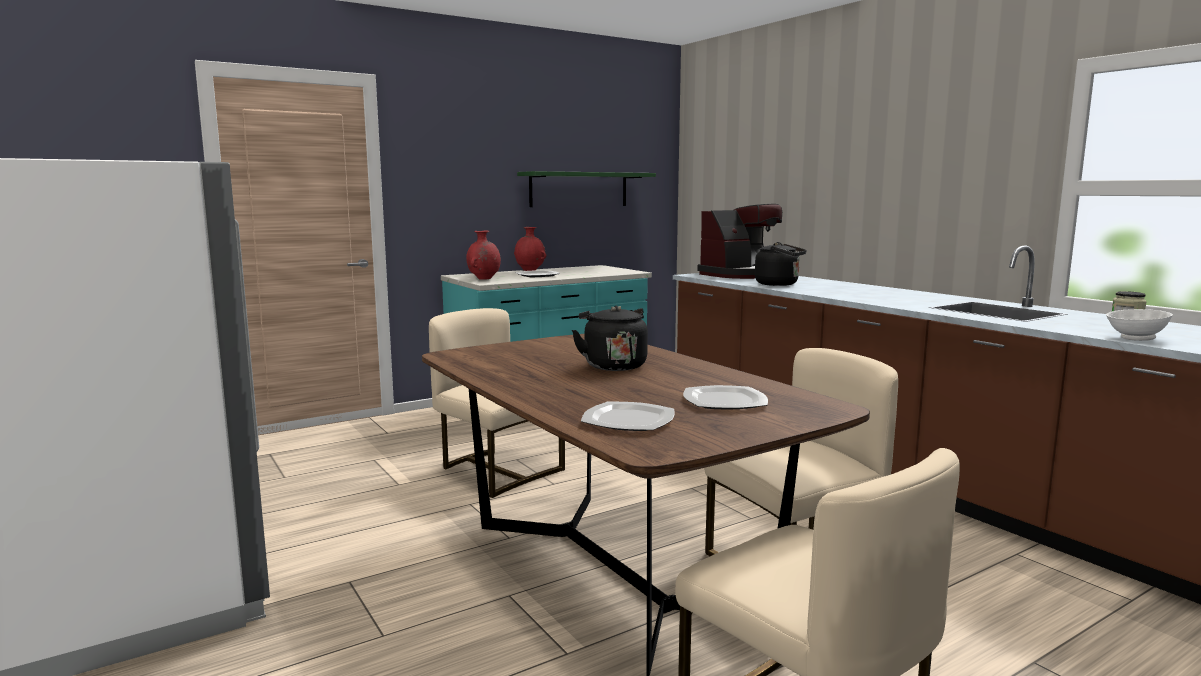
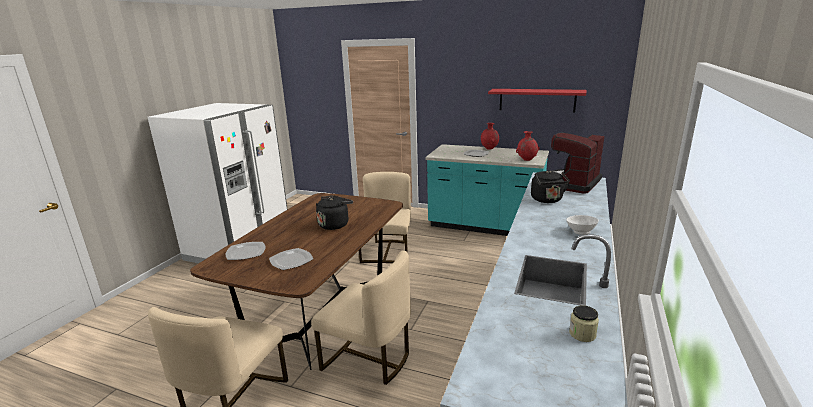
camera: 55 degrees right, 10 degrees up
red vase [466,231,501,280] -> red vase moved to [516,131,540,161]
green shelf [517,171,656,207] -> red shelf [488,89,587,112]
coffee machine [697,204,782,279] -> coffee machine turned 105 degrees clockwise [551,132,605,194]
white bowl [1106,309,1173,341] -> white bowl moved to [566,215,599,235]

